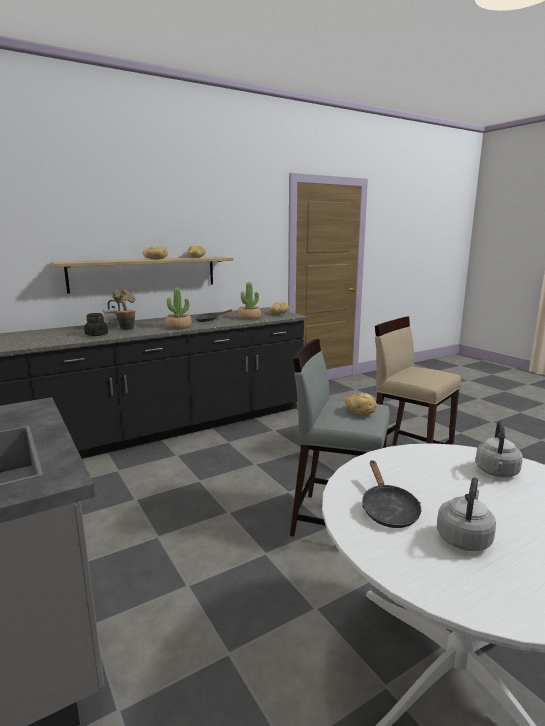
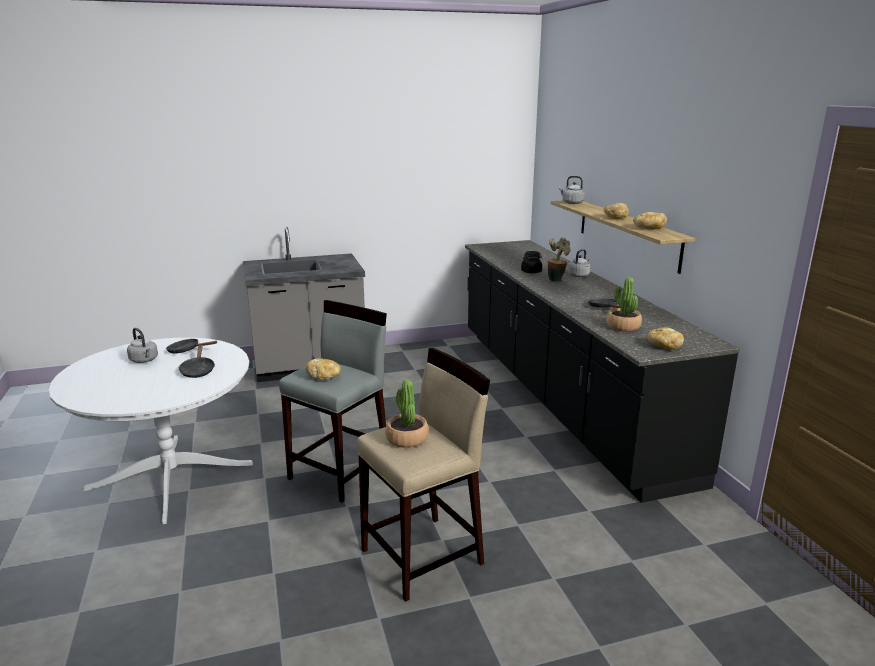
camera: 105 degrees right, 5 degrees up
potted plant [165,288,192,329] -> potted plant moved to [385,380,429,448]
grey kettle [475,421,523,478] -> grey kettle moved to [559,176,585,204]
none -> black frying pan [178,345,215,378]

